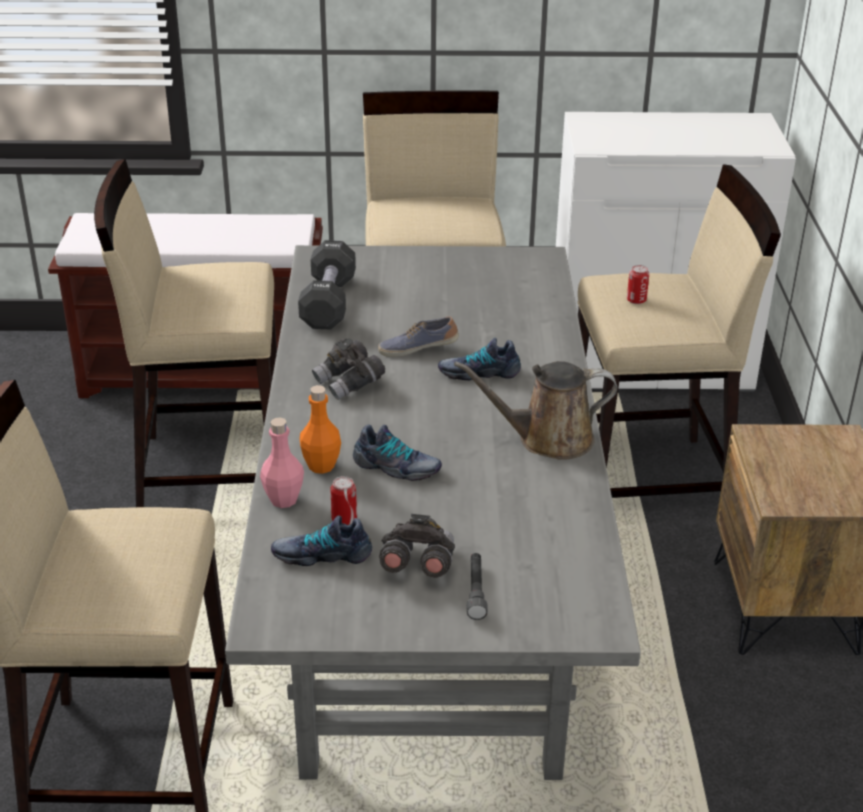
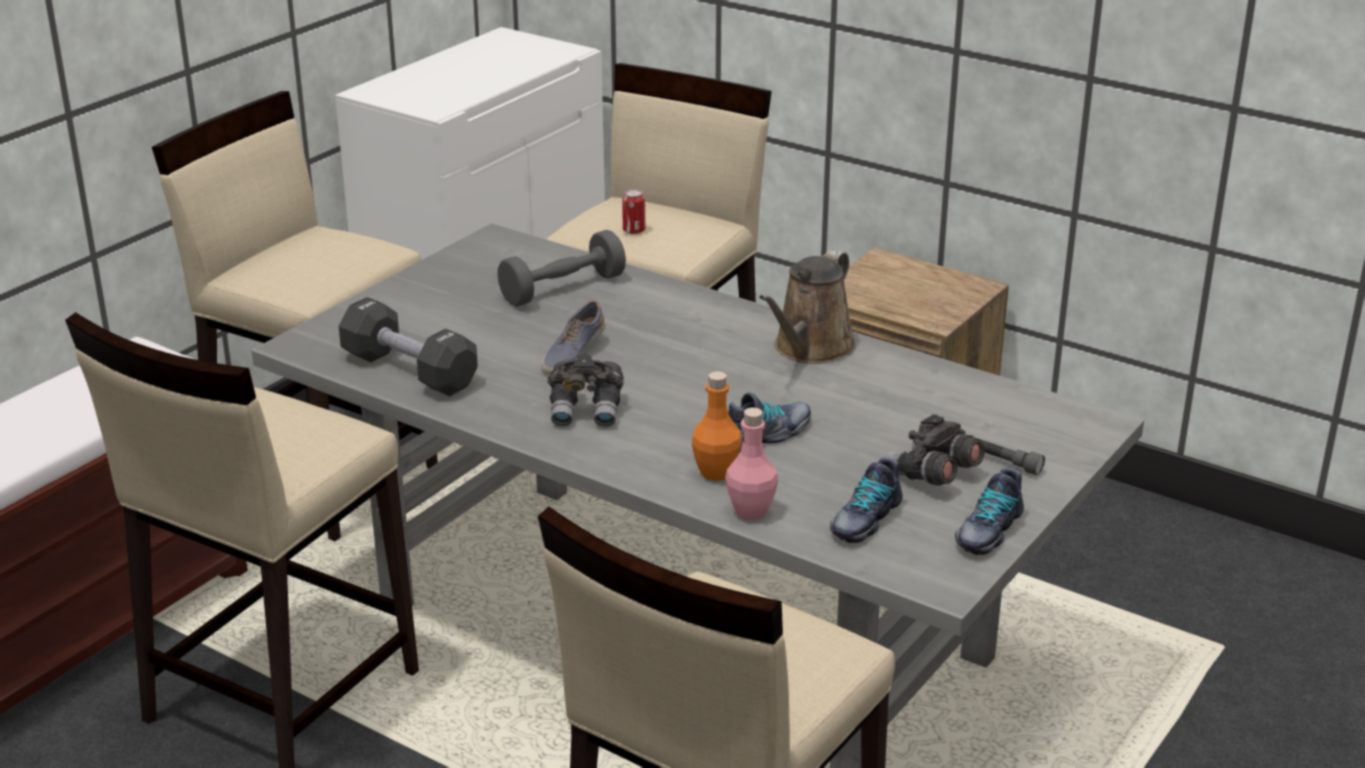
camera: 55 degrees left, 5 degrees down
can [331,476,357,525] -> none
shoe [438,338,521,380] -> shoe moved to [955,468,1024,555]
none -> grey dumbbell [497,230,626,307]

